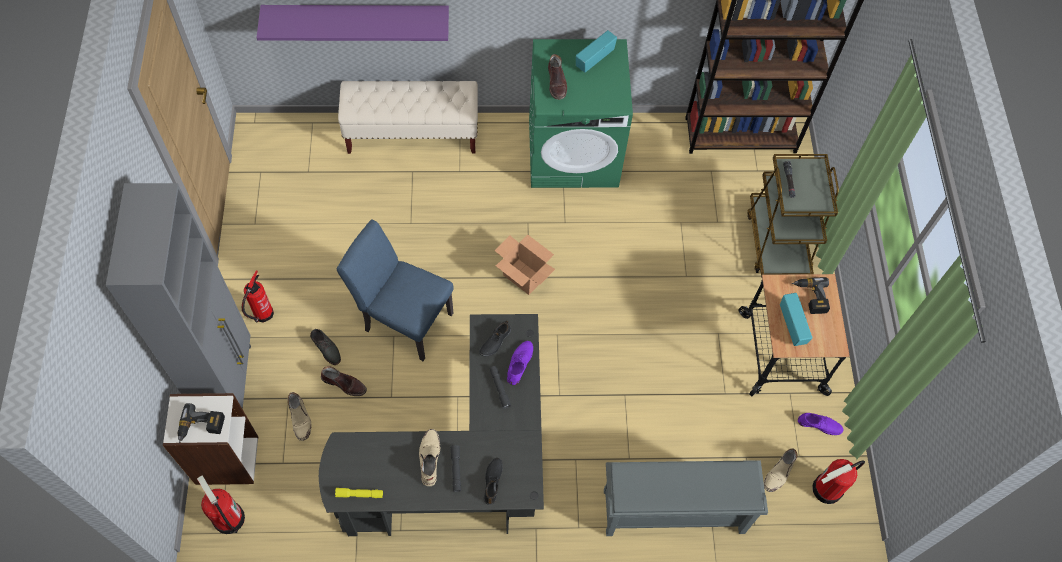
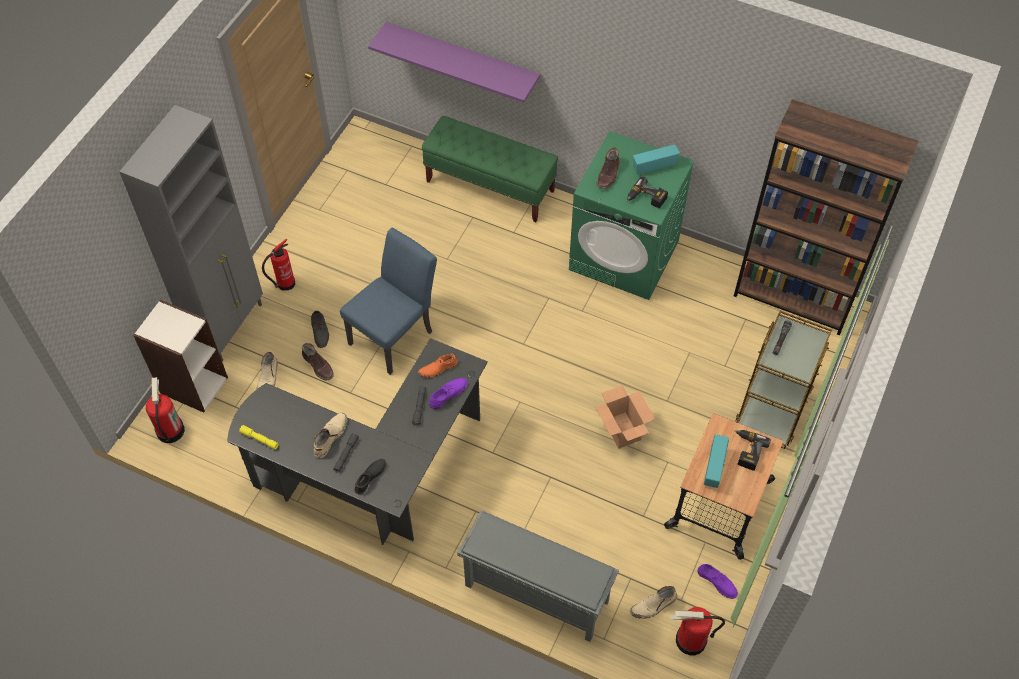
camera: 30 degrees right, 5 degrees down
power drill [178,403,225,443] -> power drill moved to [627,177,668,208]
blue chair [337,219,454,361] -> blue chair turned 75 degrees clockwise [340,228,437,375]
beige bench [338,81,478,154] -> green bench [422,116,558,222]
black shoe [479,320,511,356] -> orange shoe [418,353,458,377]
cardboard box [494,234,555,295] -> cardboard box moved to [595,385,655,449]

